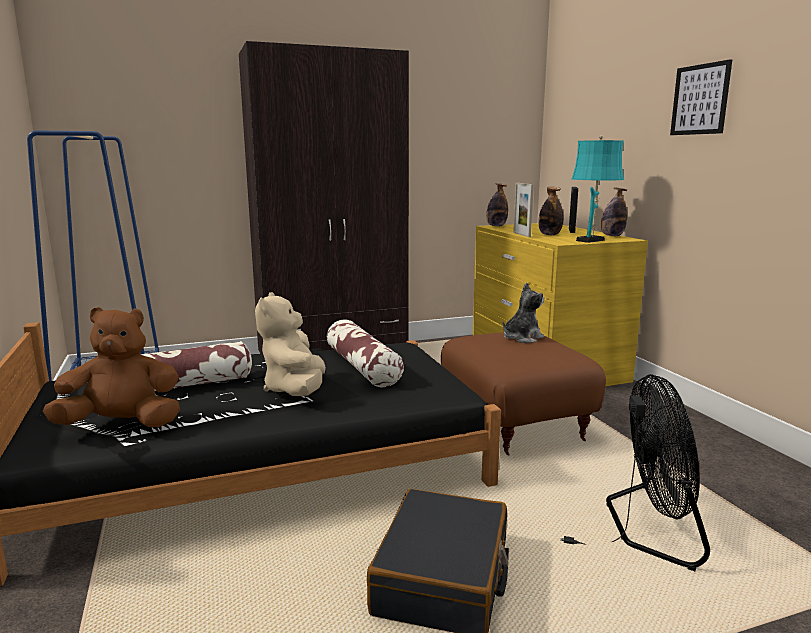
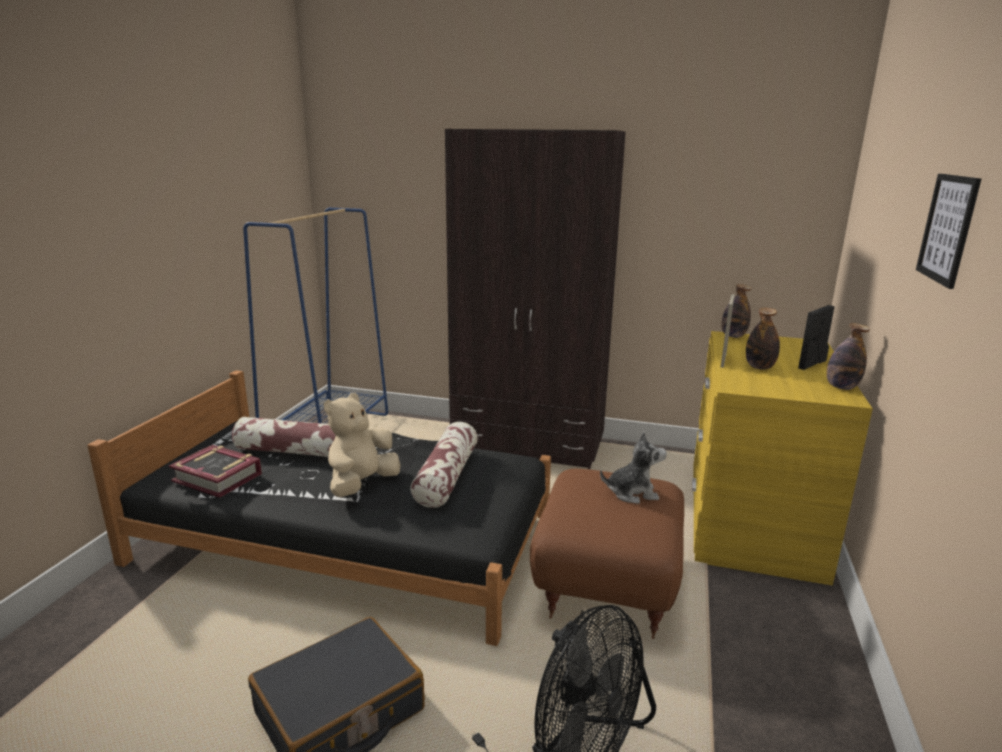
camera: 35 degrees right, 5 degrees up
brown plush toy [43,307,180,427] -> book [169,445,262,498]
turquoise table lamp [571,135,624,243] -> none

